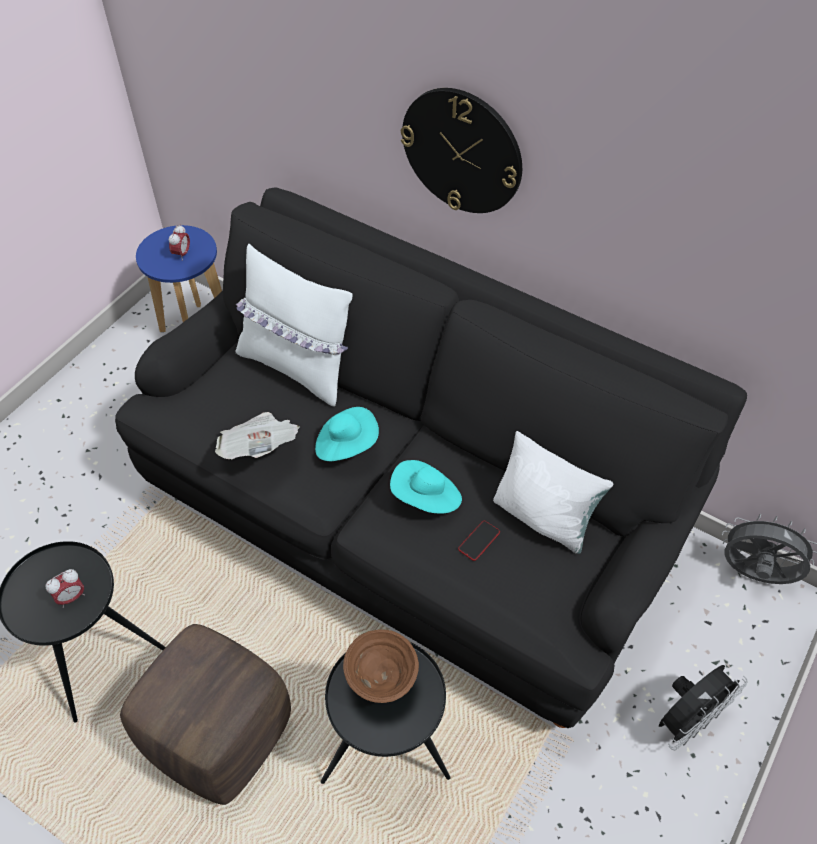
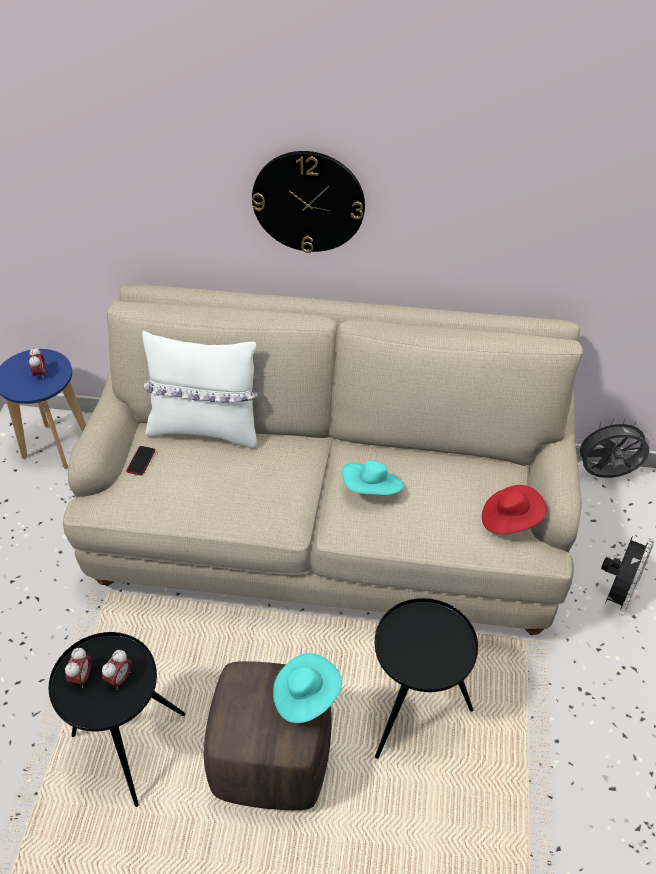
camera: 25 degrees left, 5 degrees down
black sofa [115,187,747,728] -> beige sofa [63,285,583,635]
newspaper [215,412,300,459] -> none
turquoise hat [315,407,379,461] -> turquoise hat moved to [273,653,342,723]
brown bowl [343,629,419,703] -> none
phone [458,521,500,561] -> phone moved to [126,446,155,475]
white pillow [493,431,613,554] -> none
none -> alarm clock [65,647,91,688]
none -> red hat [482,485,547,534]

